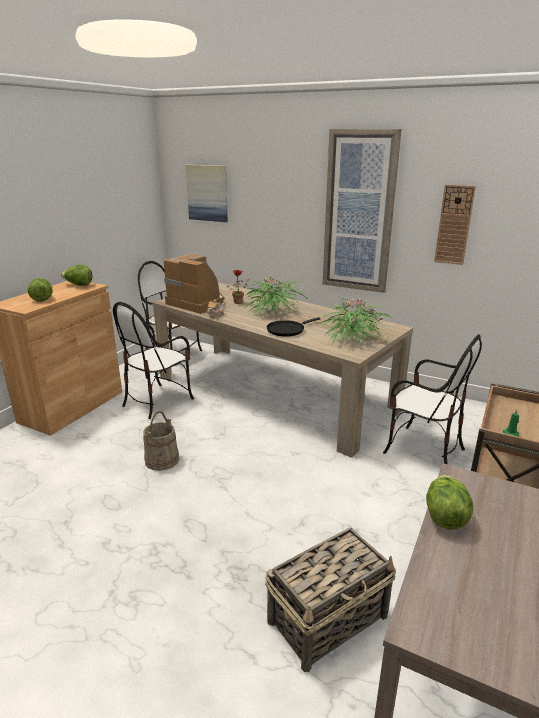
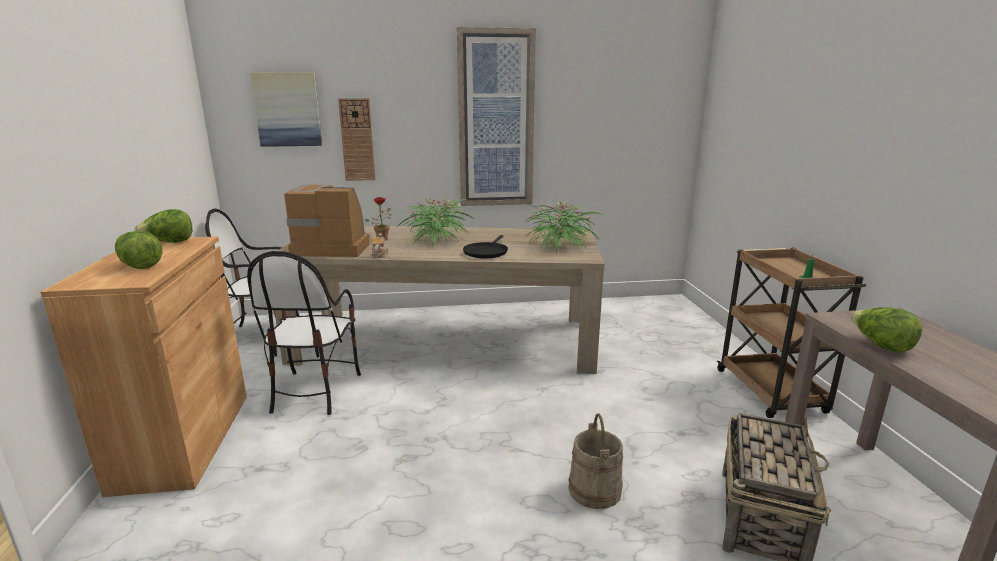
camera: 35 degrees left, 5 degrees down
beige bucket [143,411,179,471] -> beige bucket moved to [568,414,623,509]
chair [383,334,482,464] -> none
wall clock [434,185,476,265] -> wall clock moved to [338,98,376,181]

